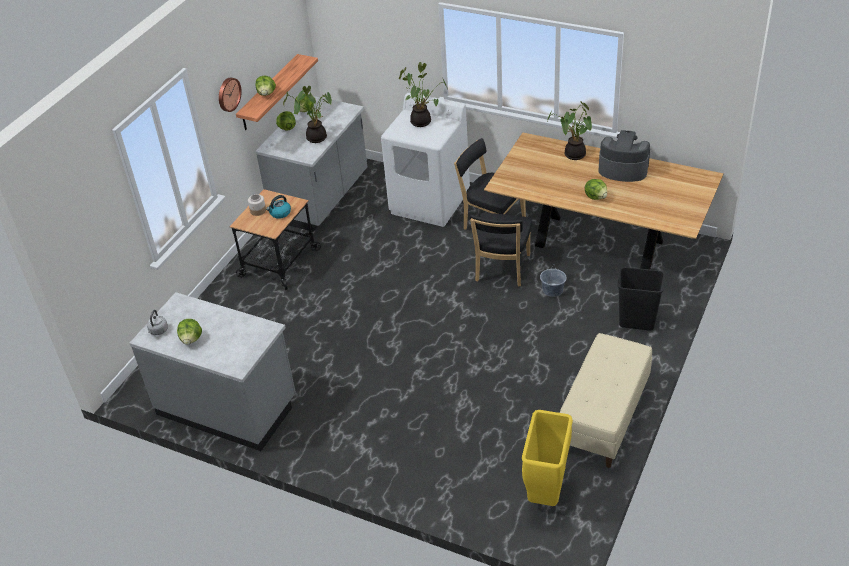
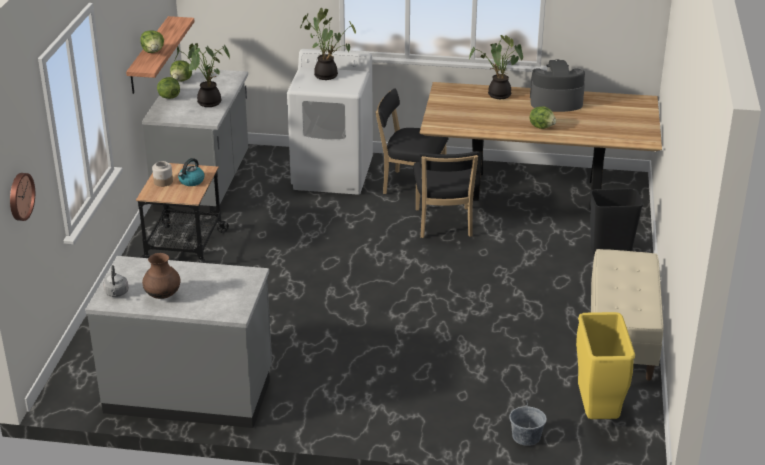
camera: 20 degrees left, 10 degrees down
lettuce [177,319,202,345] -> brown vase [142,253,181,299]
wall clock [219,78,242,112] -> wall clock moved to [10,173,35,221]
grey bucket [540,265,567,297] -> grey bucket moved to [509,402,547,446]

